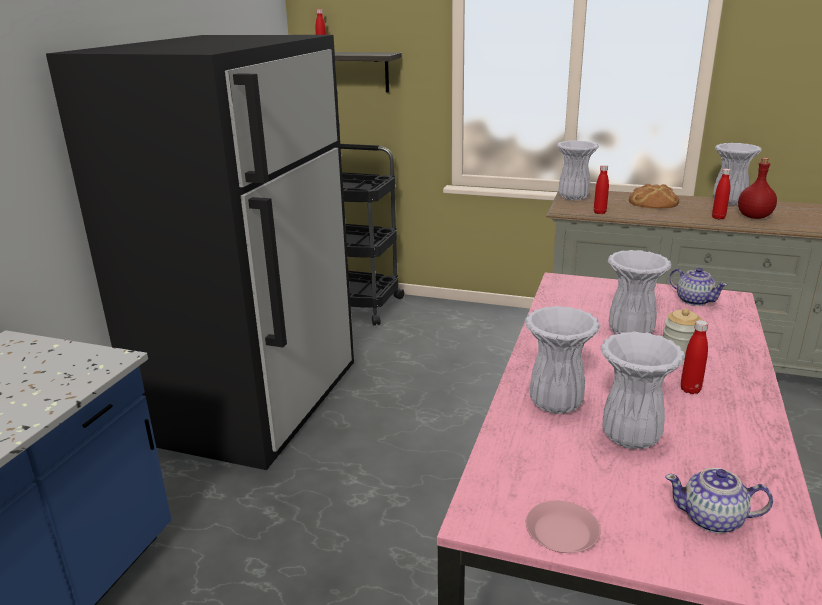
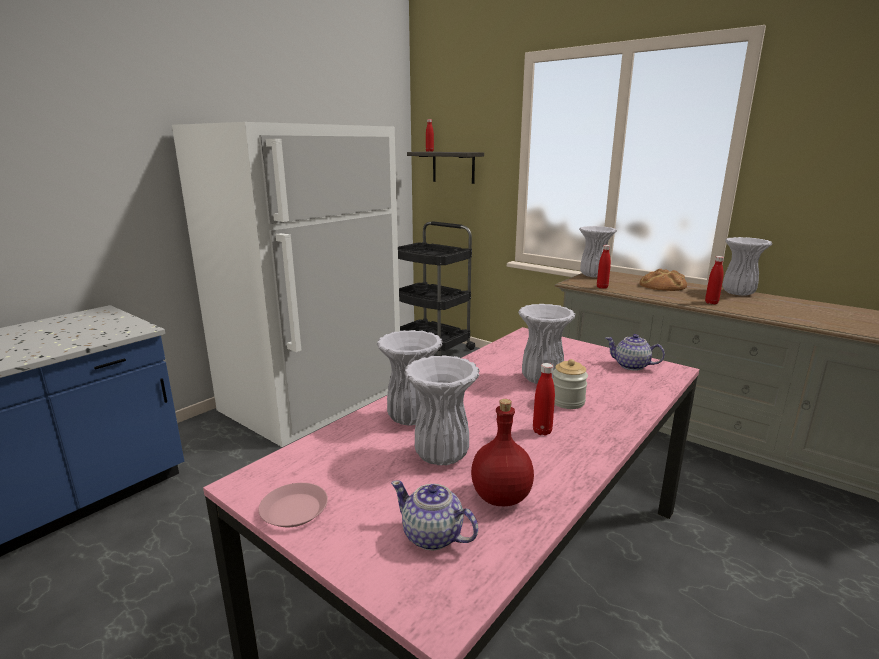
camera: 20 degrees right, 5 degrees down
black fridge [46,35,354,470] -> white fridge [172,122,400,447]
teapot [669,268,727,306] -> teapot turned 135 degrees clockwise [605,334,665,371]
red bottle [738,158,777,219] -> red bottle moved to [471,399,534,506]

